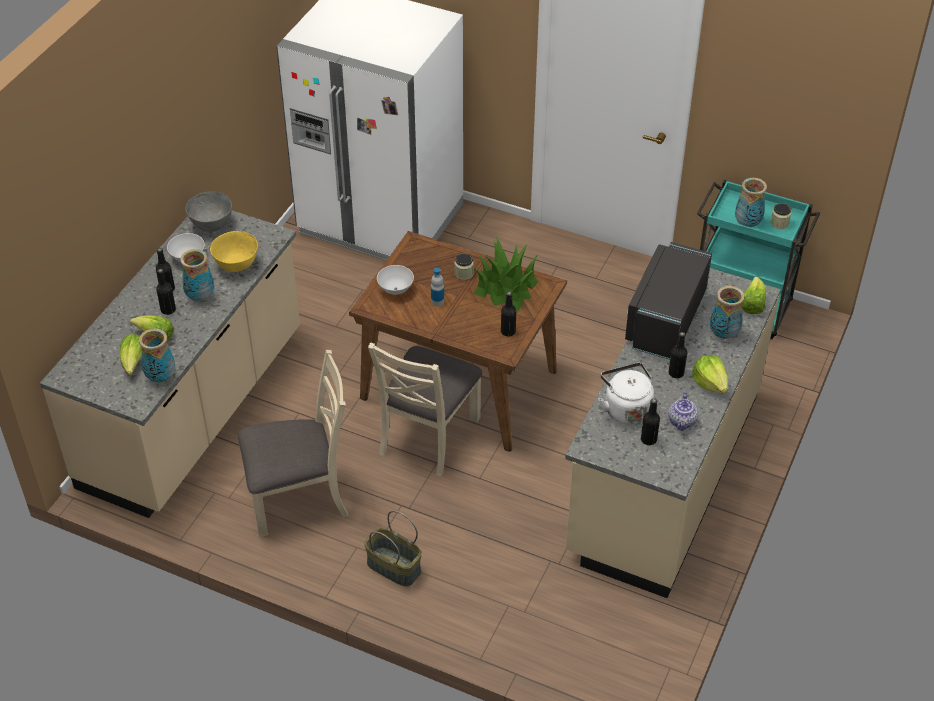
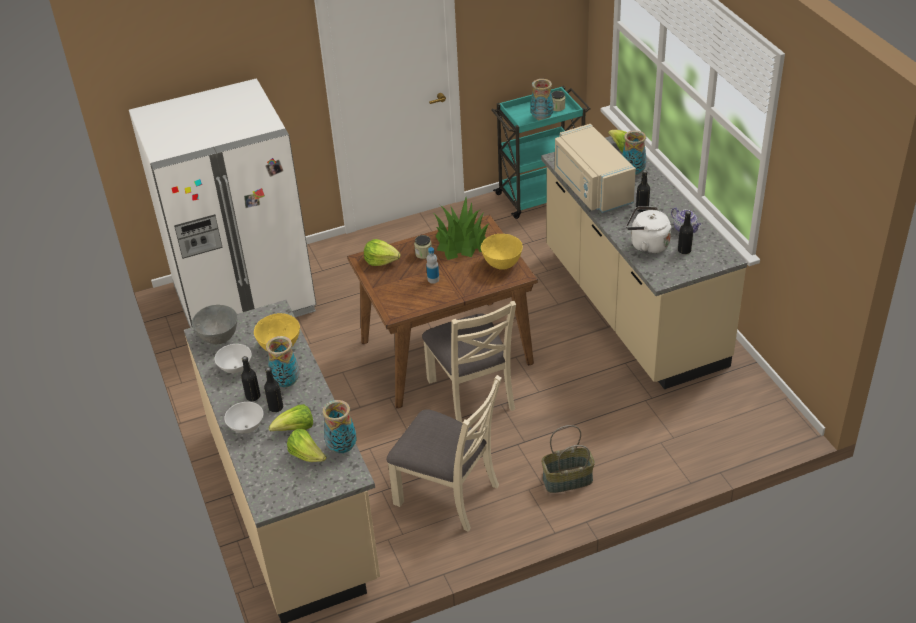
camera: 45 degrees left, 5 degrees down
beige chair [238,350,349,537] -> beige chair turned 90 degrees clockwise [386,375,502,532]
white bowl [377,265,414,295] -> white bowl moved to [224,402,264,434]
black bottle [501,291,516,336] -> yellow bowl [481,234,523,270]
black microwave [625,242,712,360] -> beige microwave [555,124,636,213]
lettuce [692,355,728,394] -> lettuce moved to [364,239,401,266]

